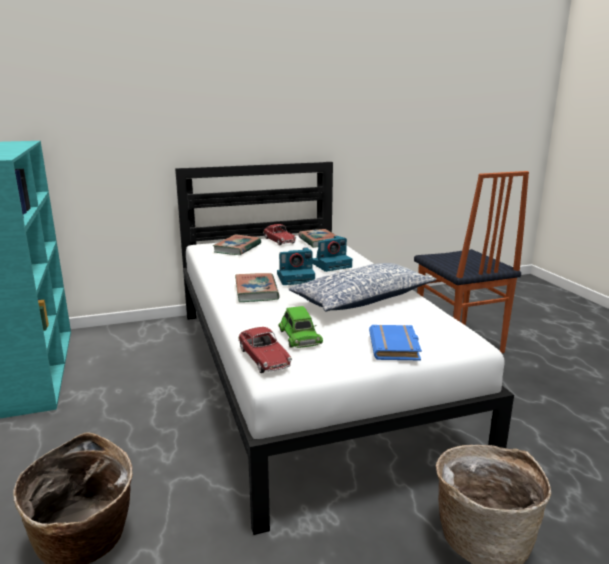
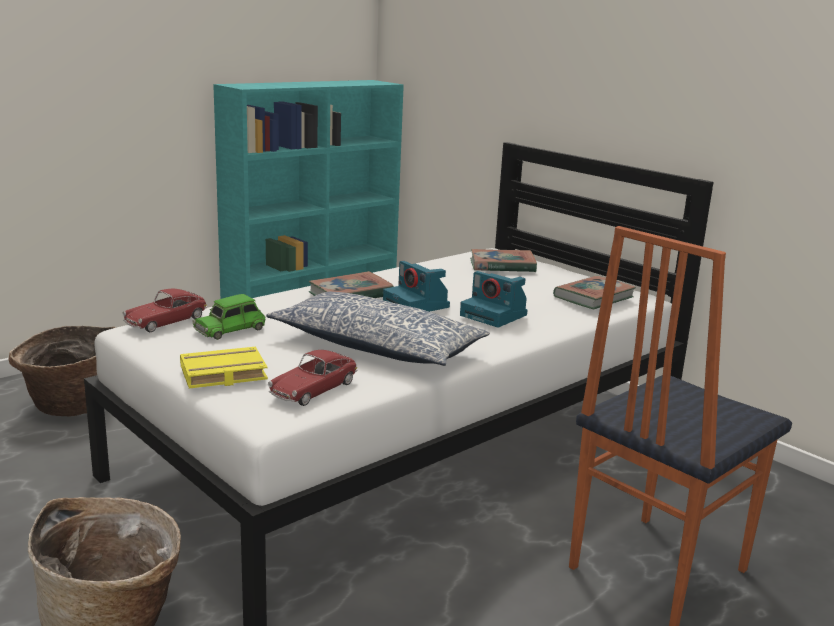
camera: 65 degrees right, 0 degrees up
toy car [263,224,296,246] -> toy car moved to [268,350,357,406]
blue book [369,325,422,360] -> yellow book [180,347,268,388]

